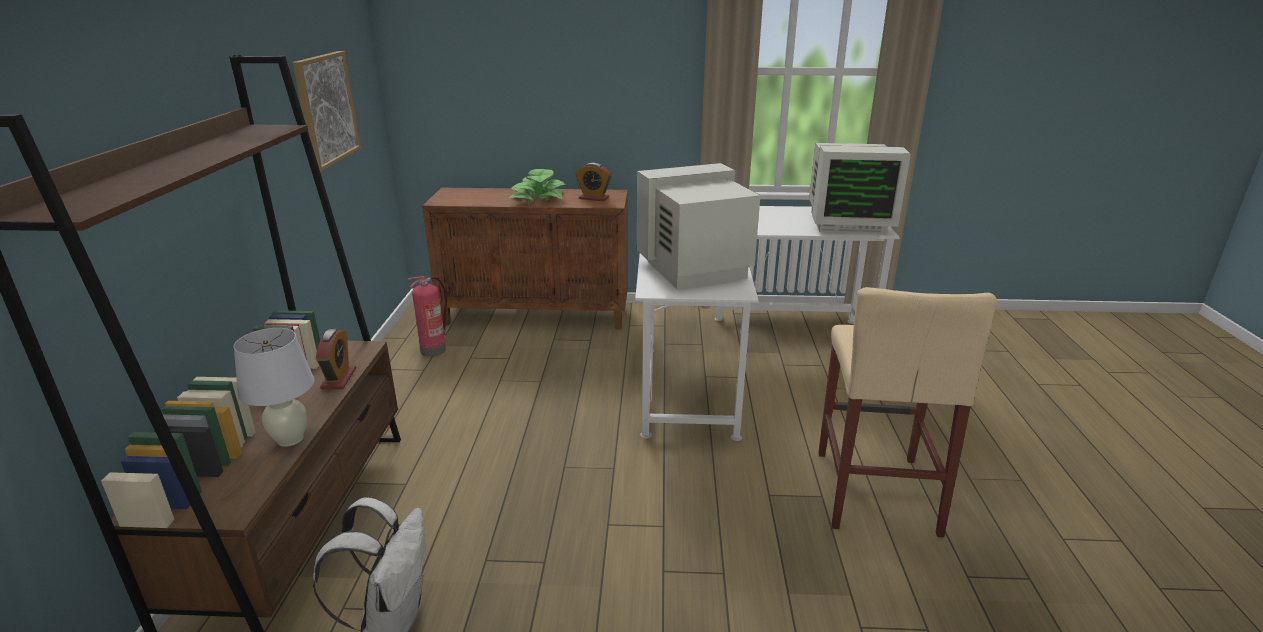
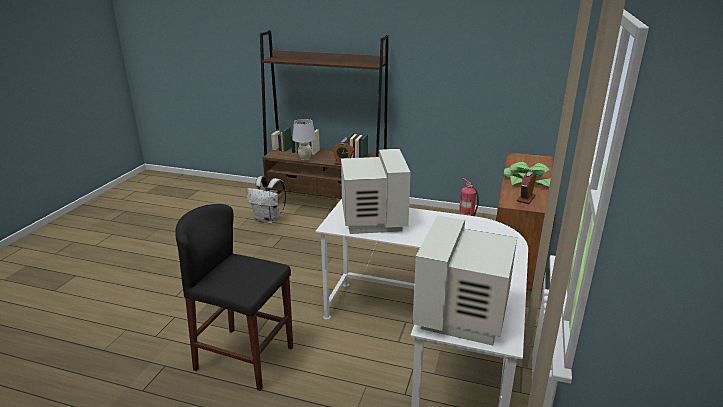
camera: 105 degrees right, 0 degrees up
picture [292,51,361,172] -> none
beige stool [818,287,997,537] -> black stool [175,204,293,391]

